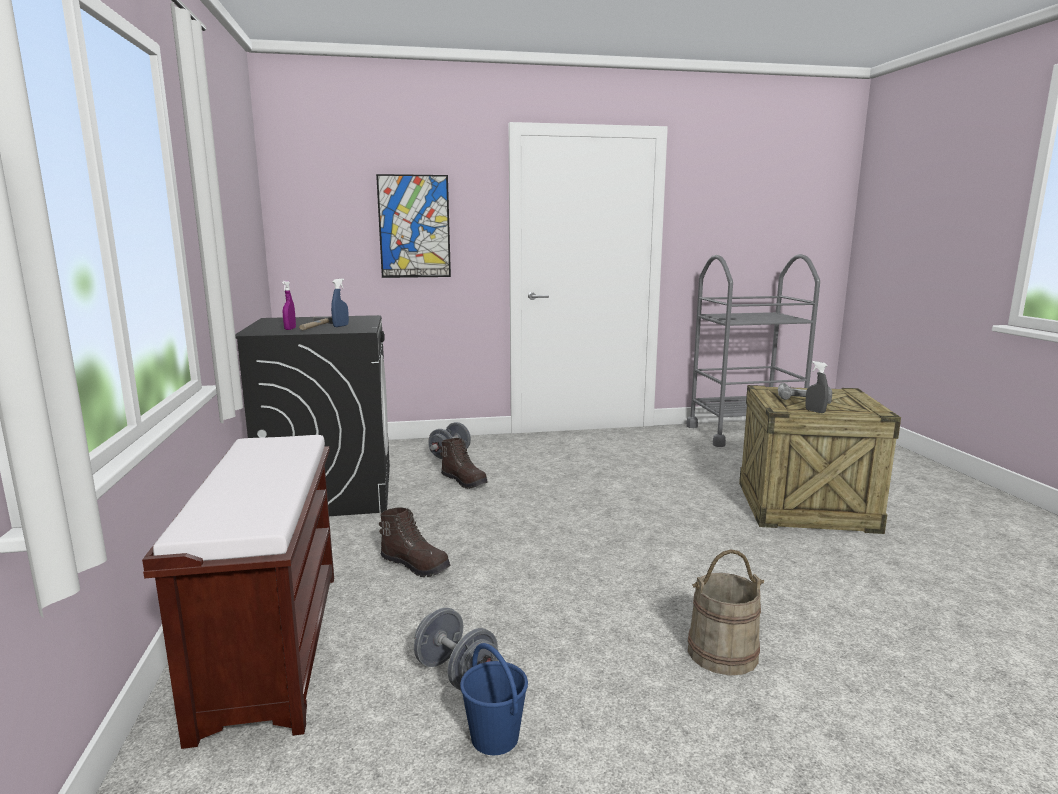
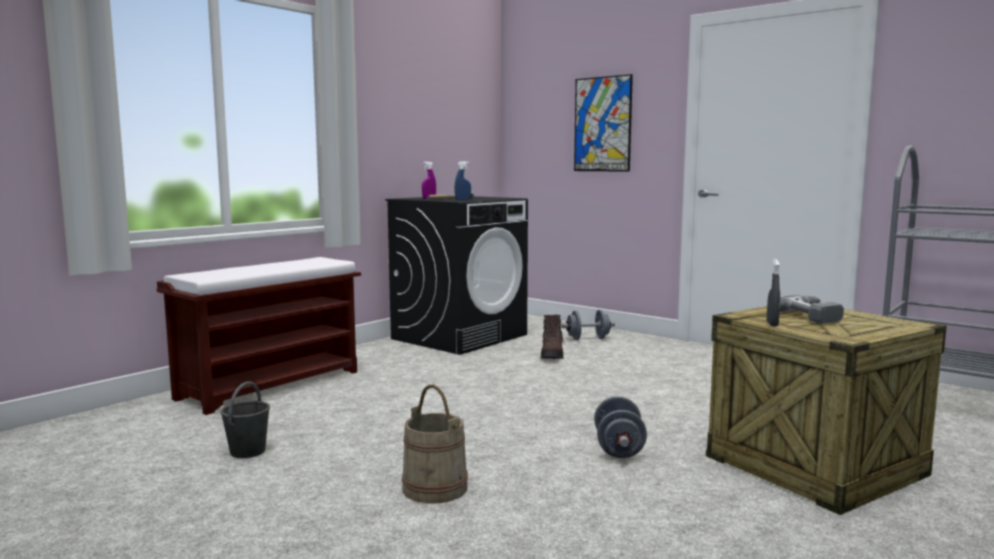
camera: 50 degrees right, 5 degrees down
brown boot [379,507,450,577] -> none
grey dumbbell [414,608,499,690] -> grey dumbbell moved to [594,396,647,458]
blue bucket [460,643,528,755] -> grey bucket [220,381,270,458]

